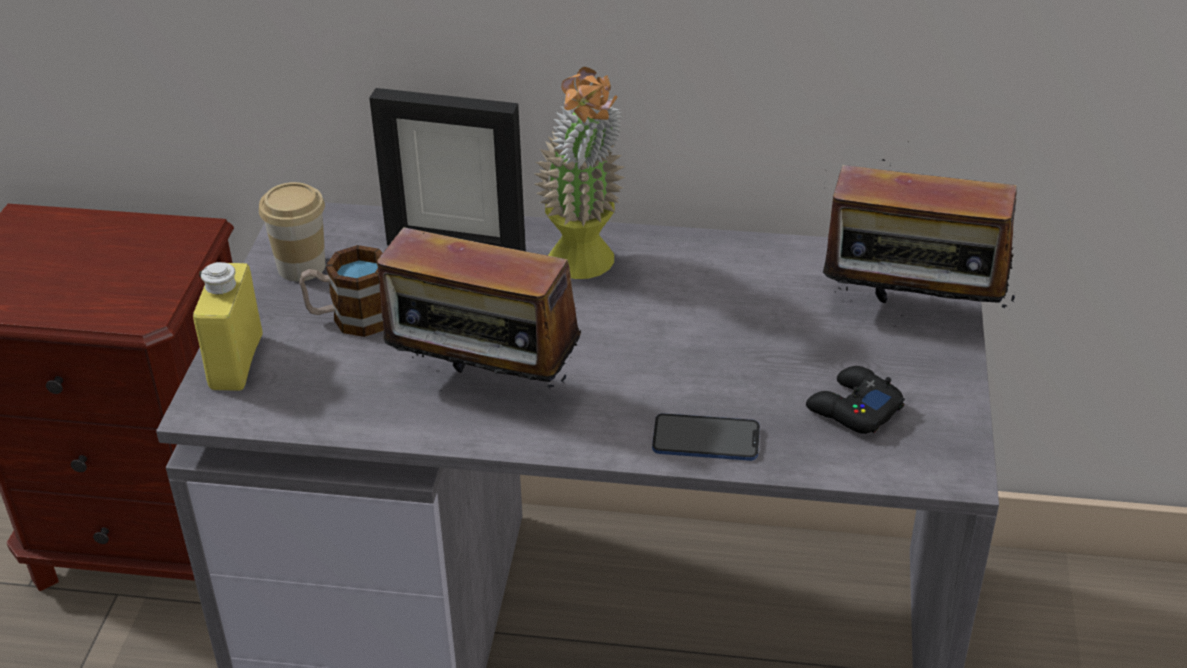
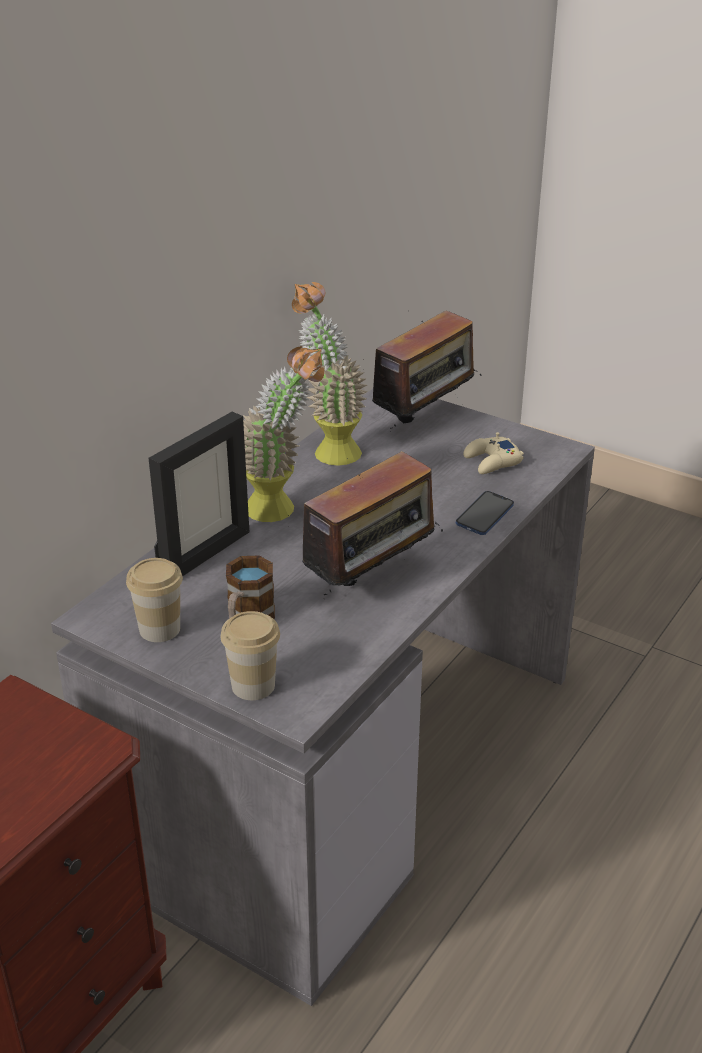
camera: 65 degrees left, 5 degrees down
yellow bottle [193,262,263,391] -> cup [221,611,280,700]
black game controller [806,366,905,434] -> beige game controller [463,432,524,474]
none -> potted plant [292,282,368,466]

